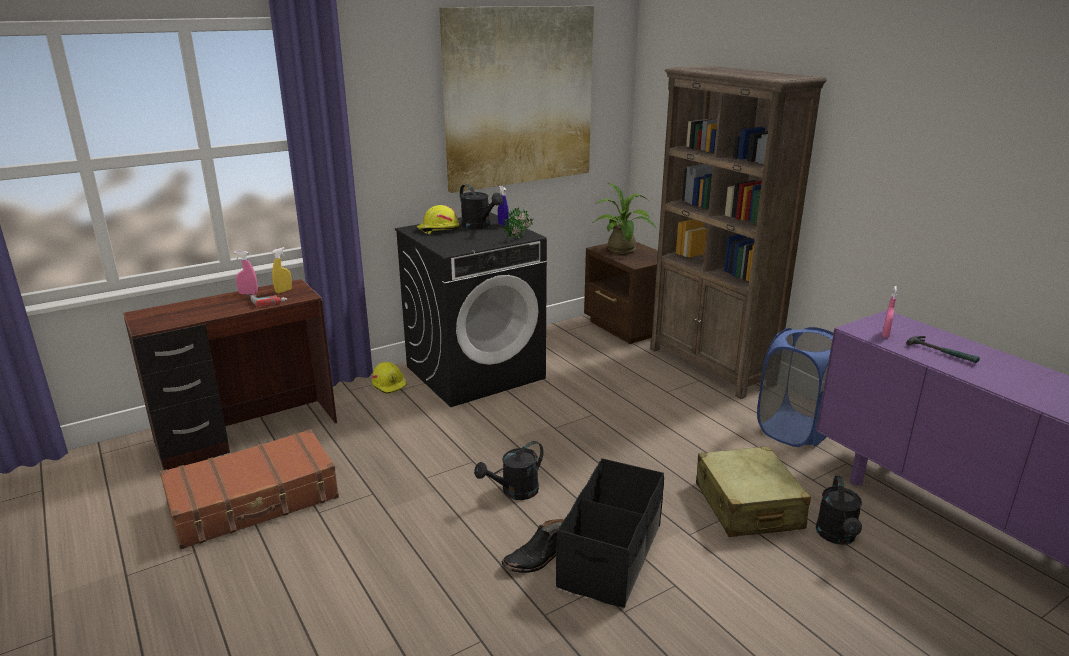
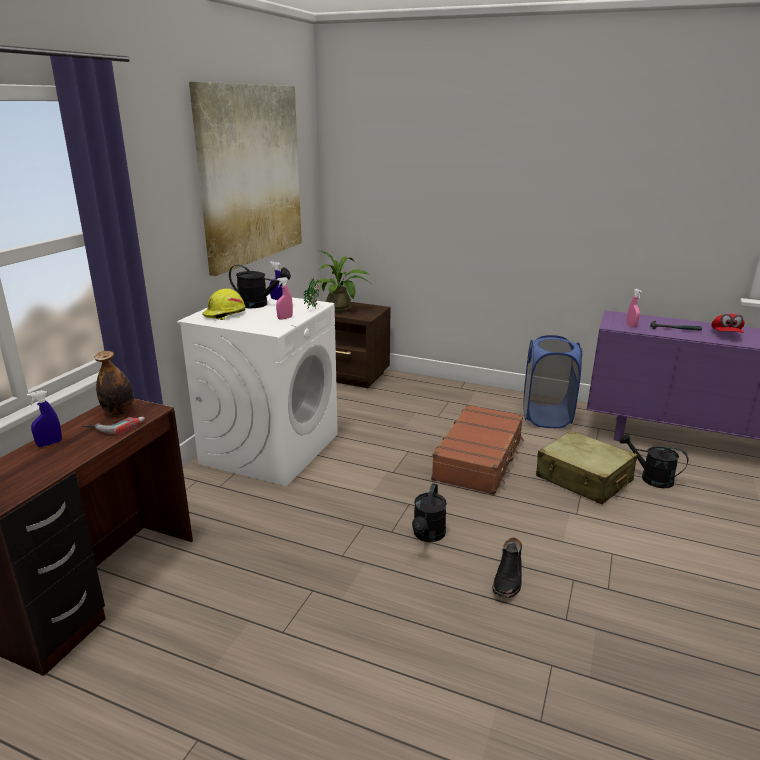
camera: 35 degrees left, 0 degrees up
brown suitcase [160,429,339,549] -> brown suitcase moved to [431,404,524,495]
pink spray bottle [234,251,258,295] -> pink spray bottle moved to [276,277,293,320]
yellow spray bottle [272,247,292,293] -> bottle [94,351,134,415]
yellow hard hat [372,362,408,394] -> none
black washing machine [395,212,547,407] -> white washing machine [177,294,338,486]
black storage box [556,458,664,608] -> none
brown bookcase [650,65,827,399] -> none
black watering can [816,476,862,545] -> black watering can turned 150 degrees clockwise [620,434,688,489]
none -> blue spray bottle [27,390,62,447]
none -> red cap [711,314,745,333]

